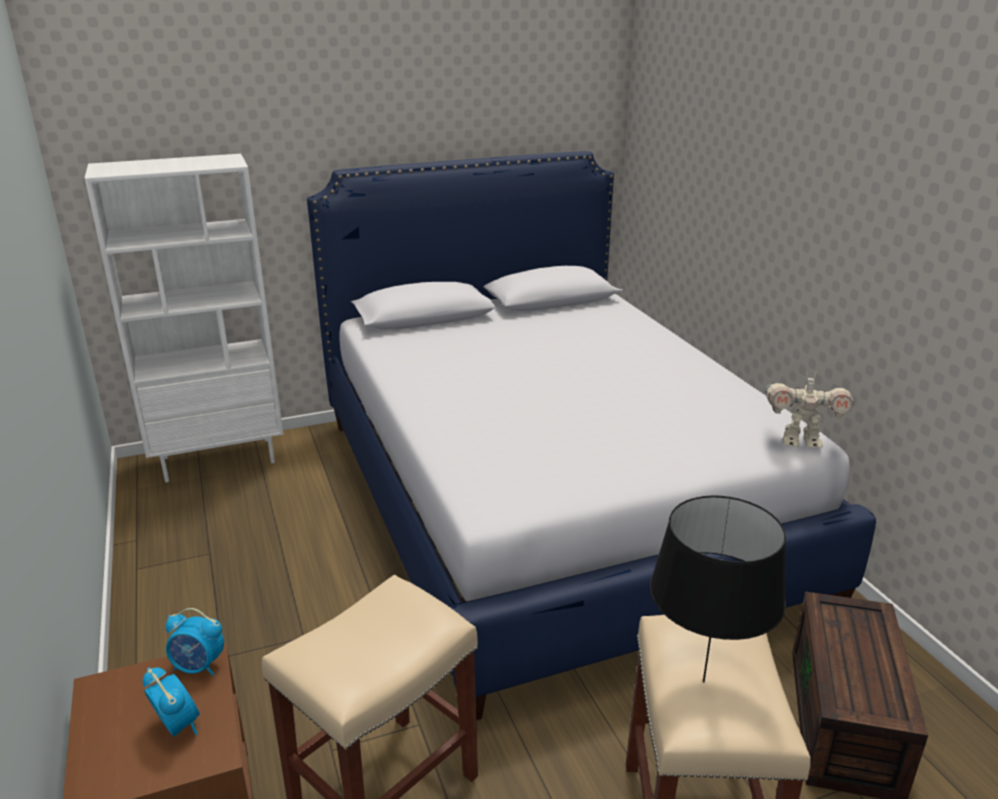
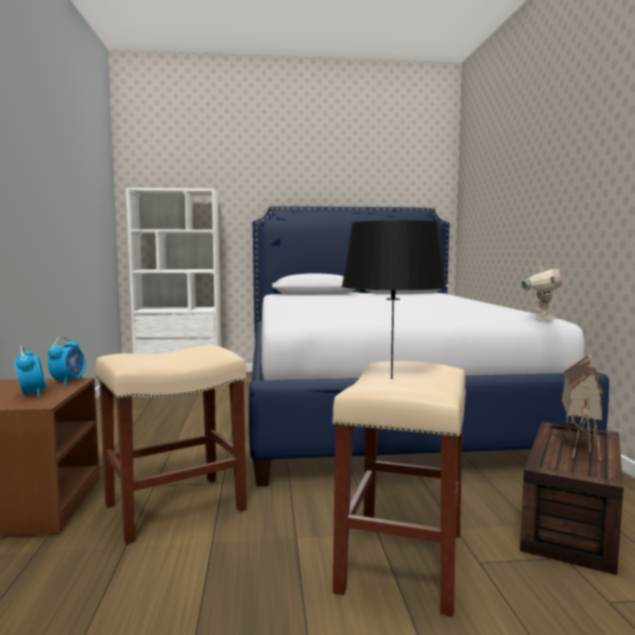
camera: 15 degrees right, 20 degrees down
alarm clock [165,608,224,676] -> alarm clock turned 105 degrees counterclockwise [48,336,85,386]
toy robot [765,371,854,448] -> toy robot turned 90 degrees counterclockwise [522,261,563,320]
none -> toy house [562,354,604,461]

